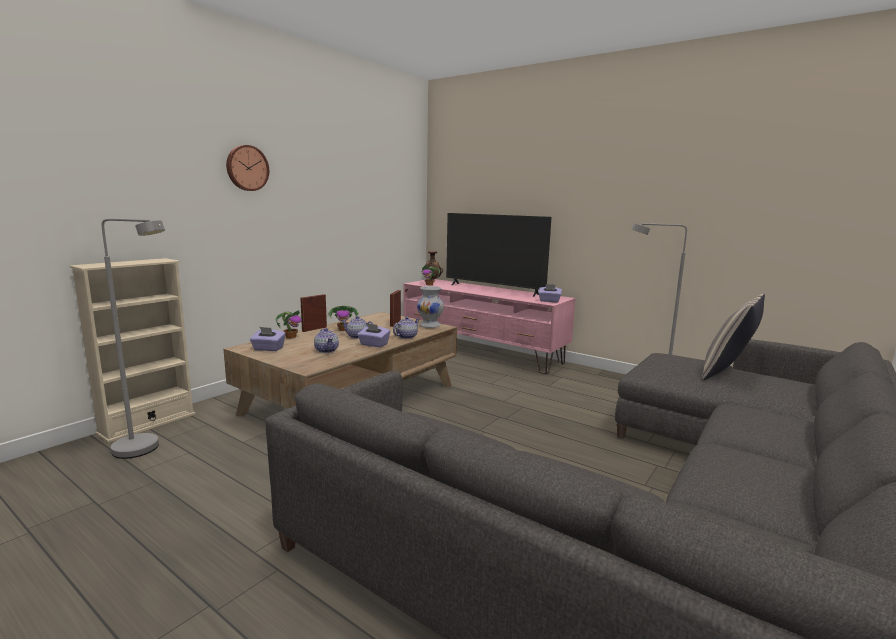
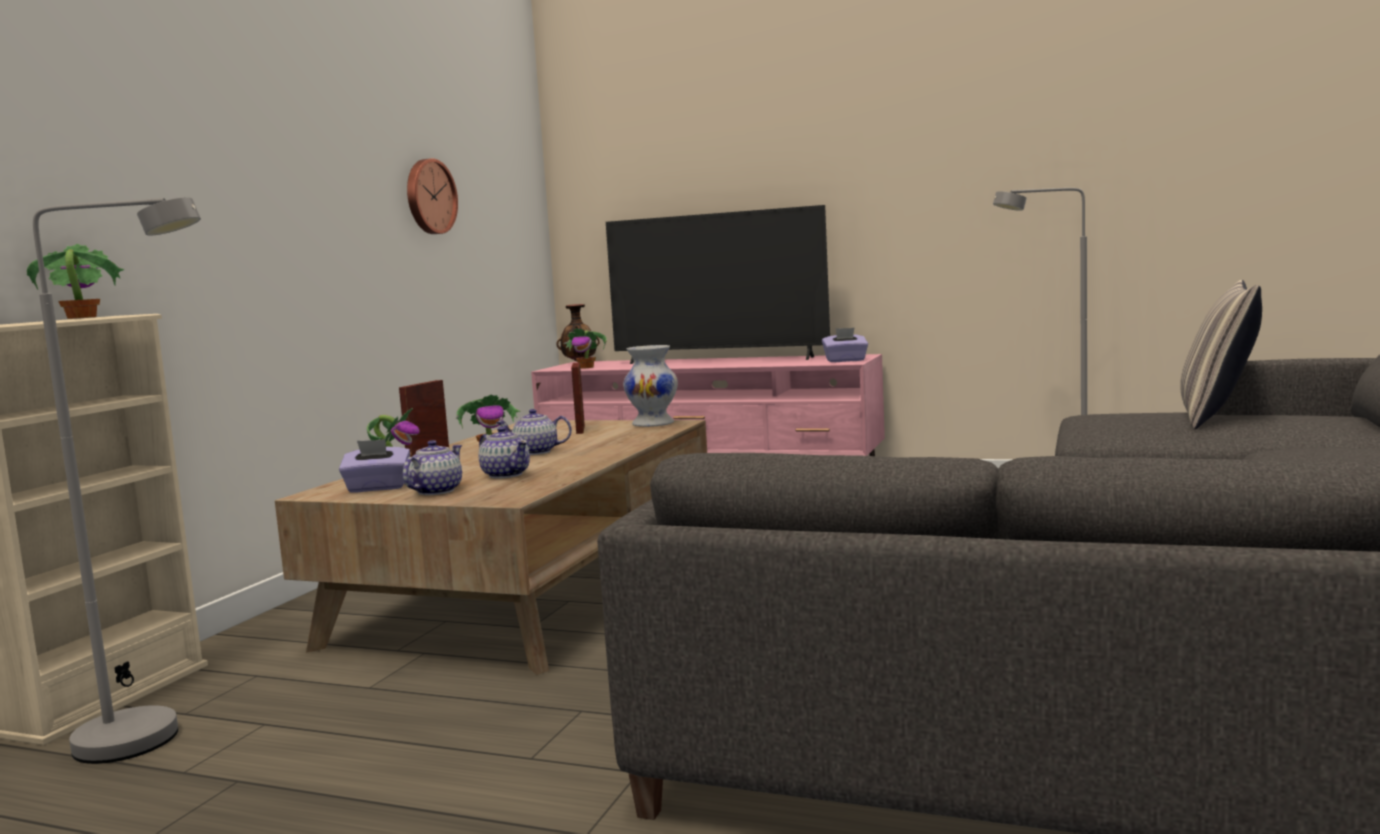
camera: 15 degrees left, 5 degrees down
wall clock [226,145,269,191] -> wall clock moved to [407,158,458,234]
purple tissue box [358,323,390,347] -> none
teapot [393,317,420,339] -> teapot moved to [403,440,462,495]
none -> potted plant [27,244,124,319]

